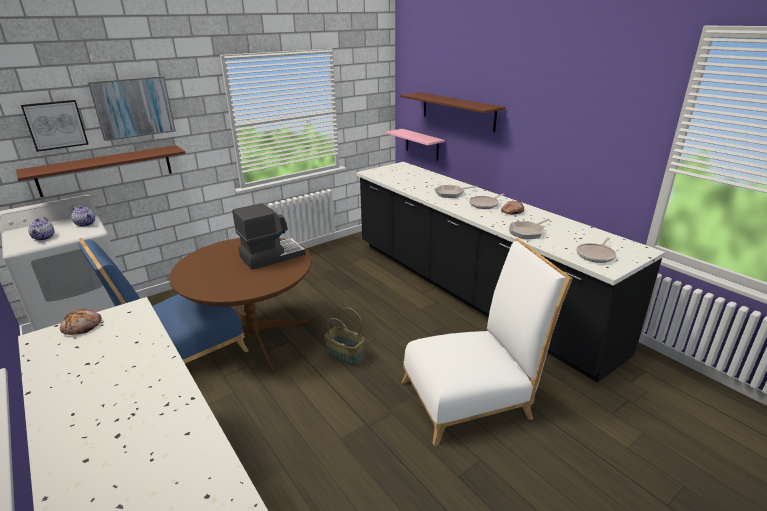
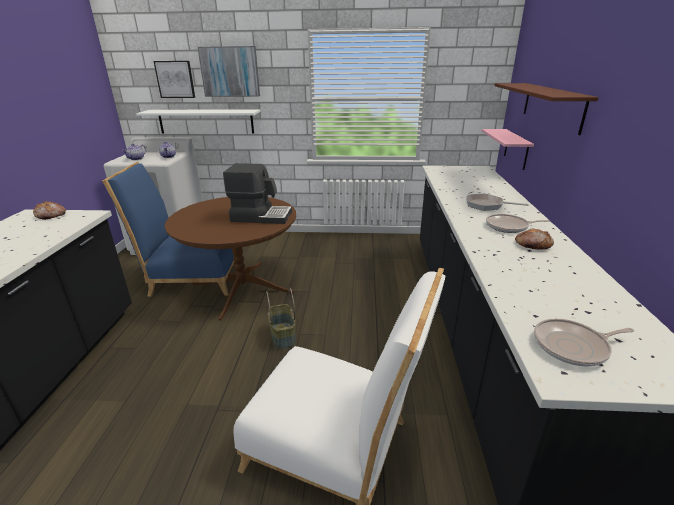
camera: 40 degrees right, 0 degrees up
brown shelf [16,145,186,197] -> white shelf [136,109,261,133]
frying pan [509,219,550,239] -> none

